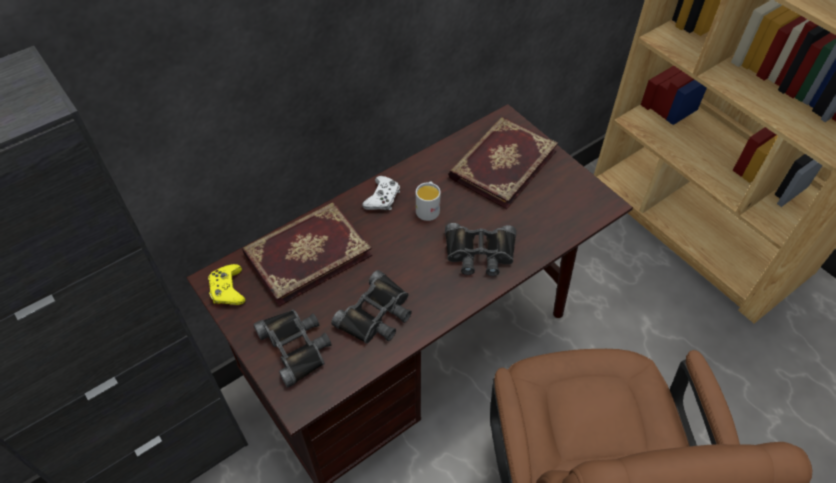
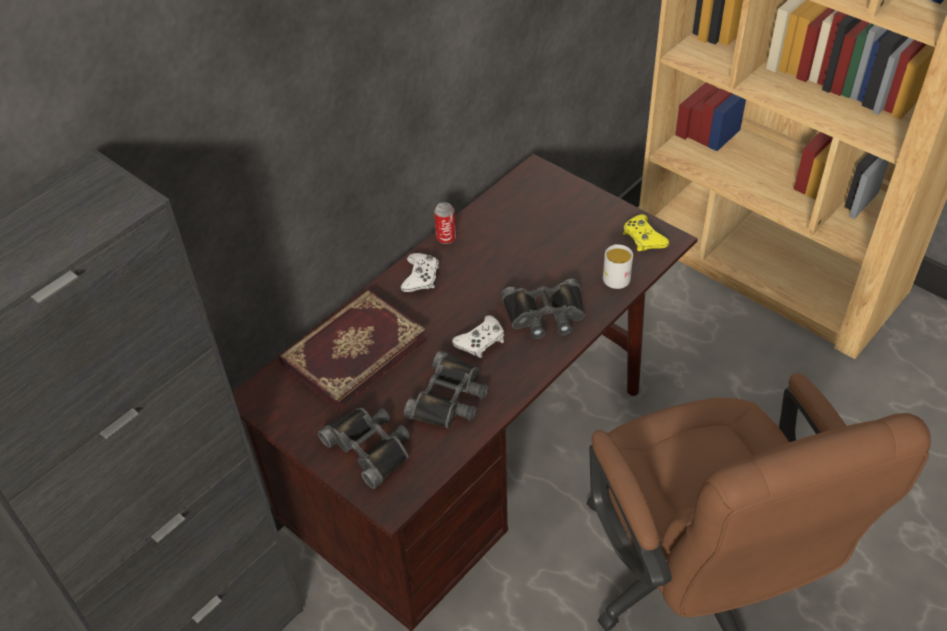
camera: 10 degrees left, 5 degrees down
yellow game controller [208,264,246,305] -> yellow game controller moved to [623,214,669,251]
white mug [416,181,441,221] -> white mug moved to [603,244,633,289]
book [448,117,558,209] -> none
none -> can [434,202,456,244]
none -> white game controller [452,315,504,358]

